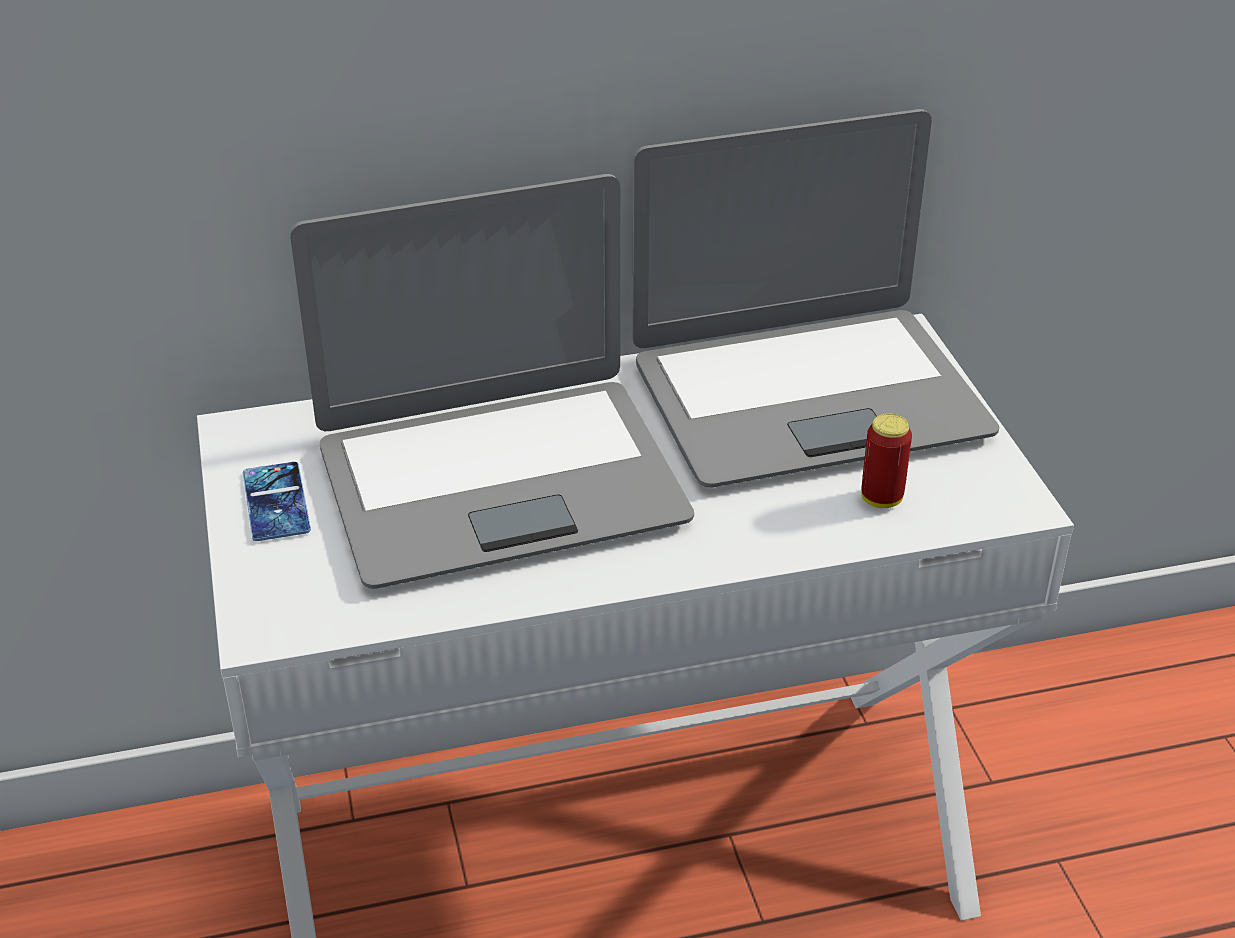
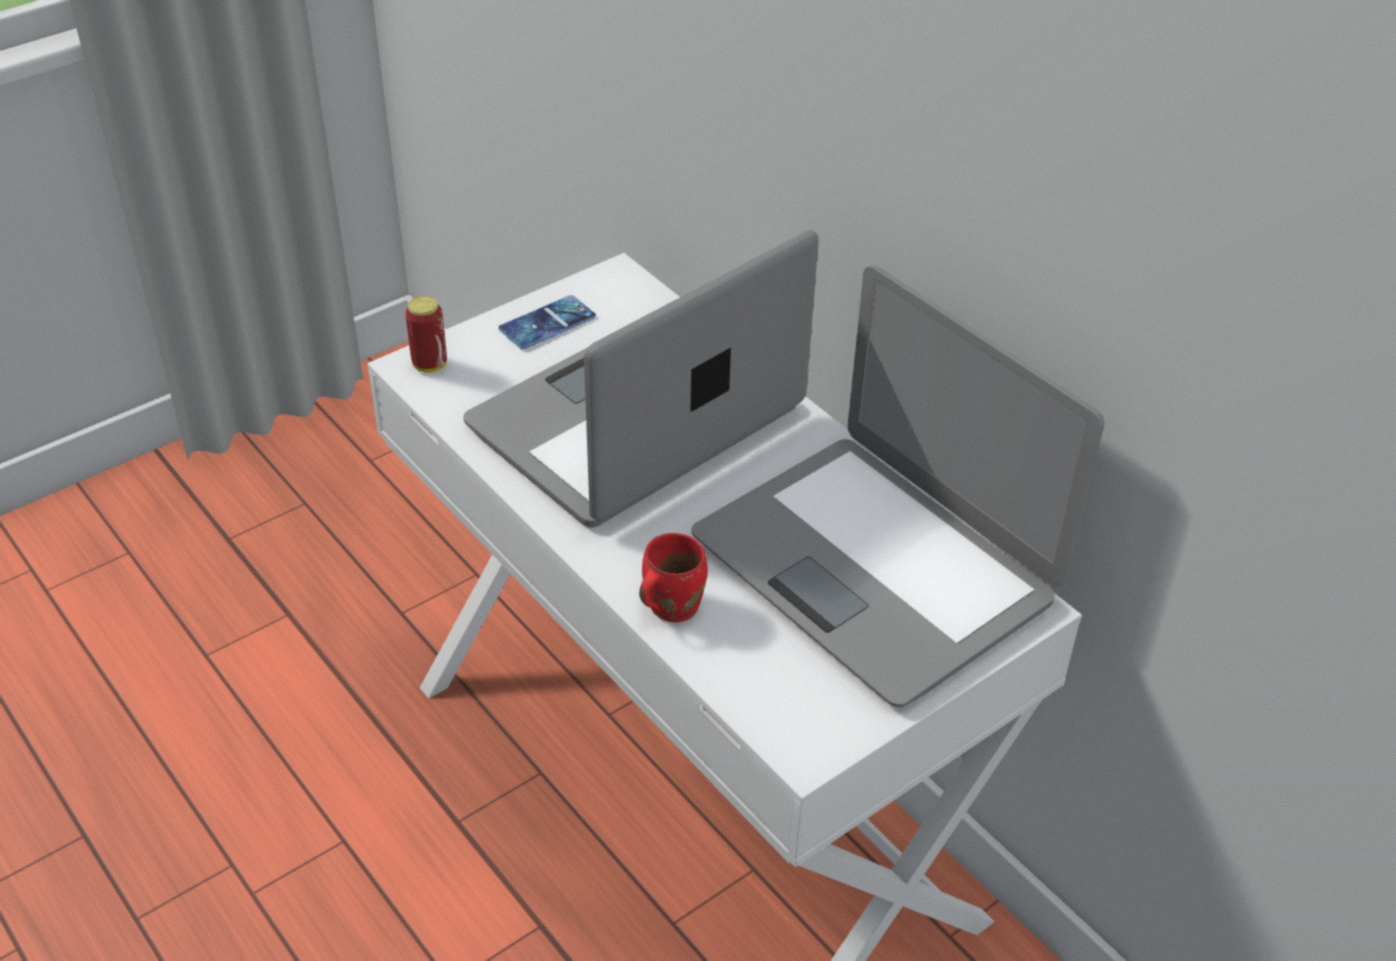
camera: 65 degrees right, 5 degrees up
laptop [290,174,694,589] -> laptop turned 90 degrees clockwise [463,230,819,528]
can [861,413,912,508] -> can moved to [405,296,447,373]
none -> red mug [639,533,708,622]

